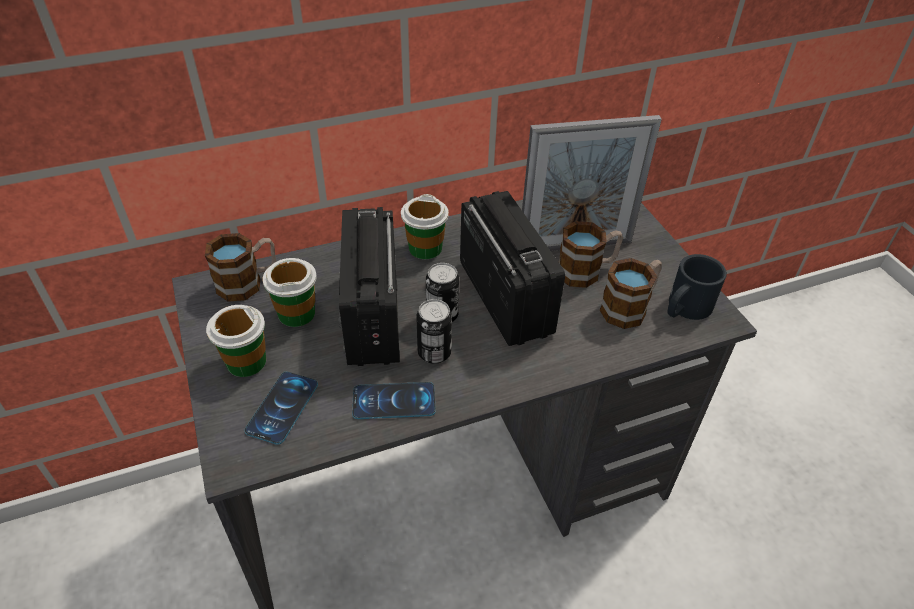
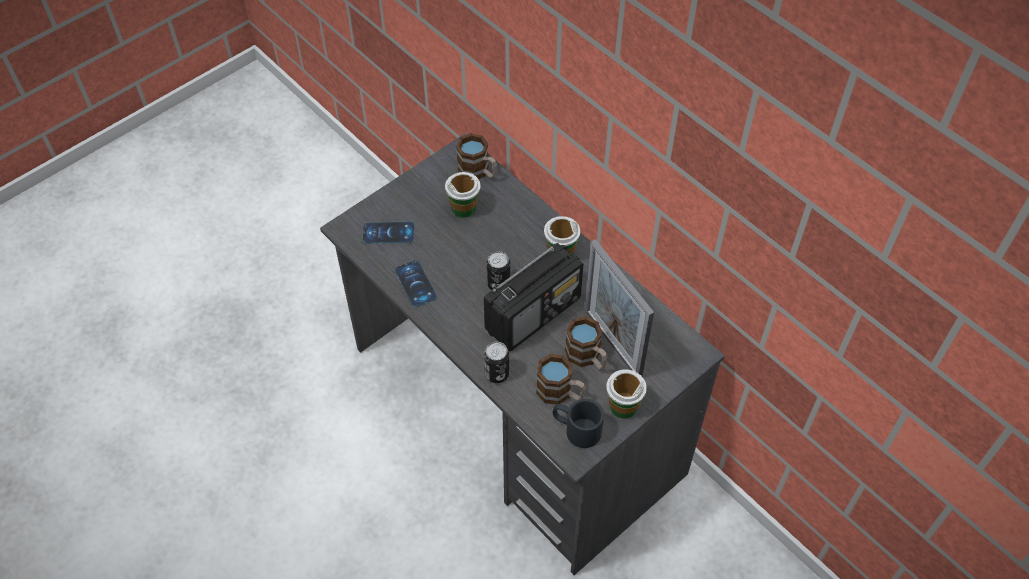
camera: 70 degrees right, 10 degrees up
cup [206,305,266,377] -> cup moved to [606,369,647,419]
radio [339,207,400,366] -> none
can [416,299,452,364] -> can moved to [484,342,509,383]

